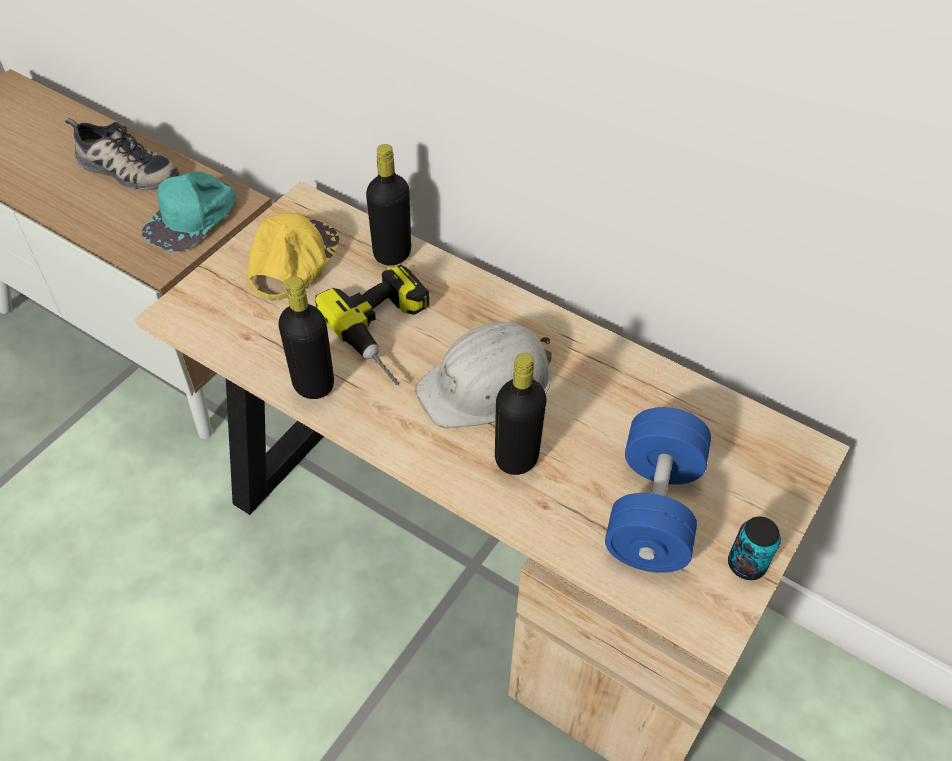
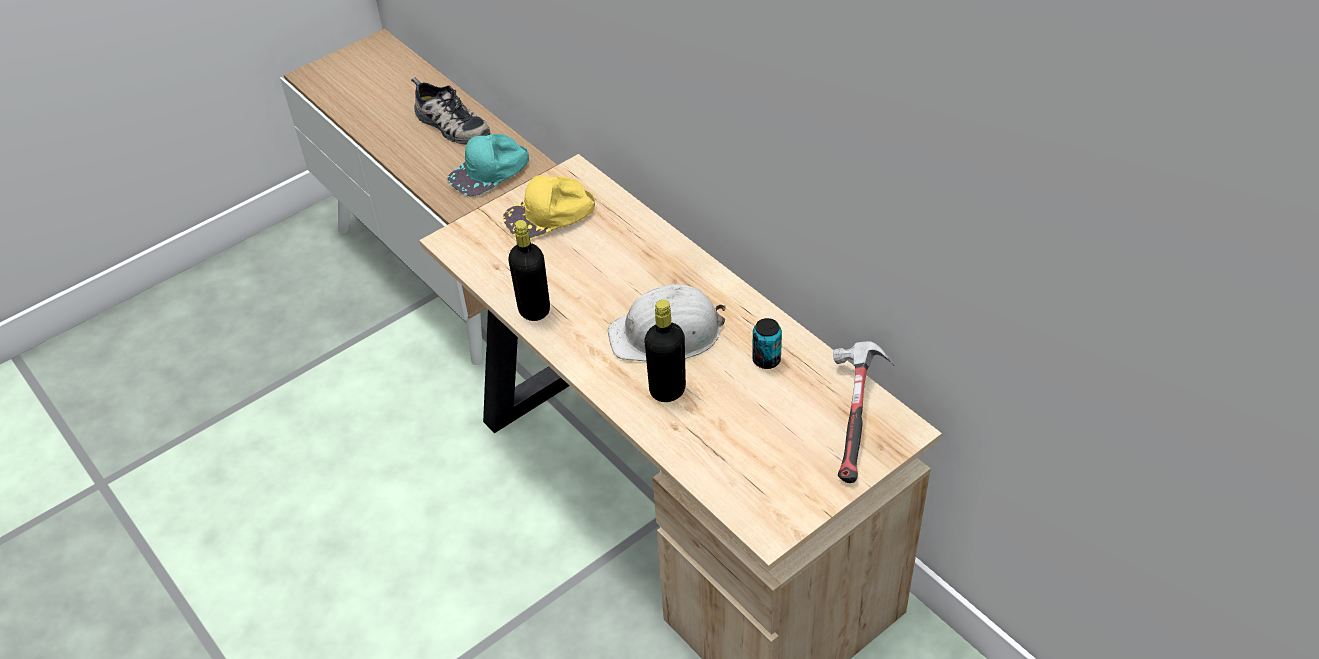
camera: 20 degrees right, 5 degrees down
yellow cap [248,213,340,299] -> yellow cap turned 150 degrees counterclockwise [503,175,595,239]
power drill [315,265,430,385] -> none
black bottle [366,144,411,265] -> none
blue dumbbell [605,407,711,573] -> none
can [728,516,781,580] -> can moved to [752,318,782,369]
none -> hammer [833,341,894,483]

